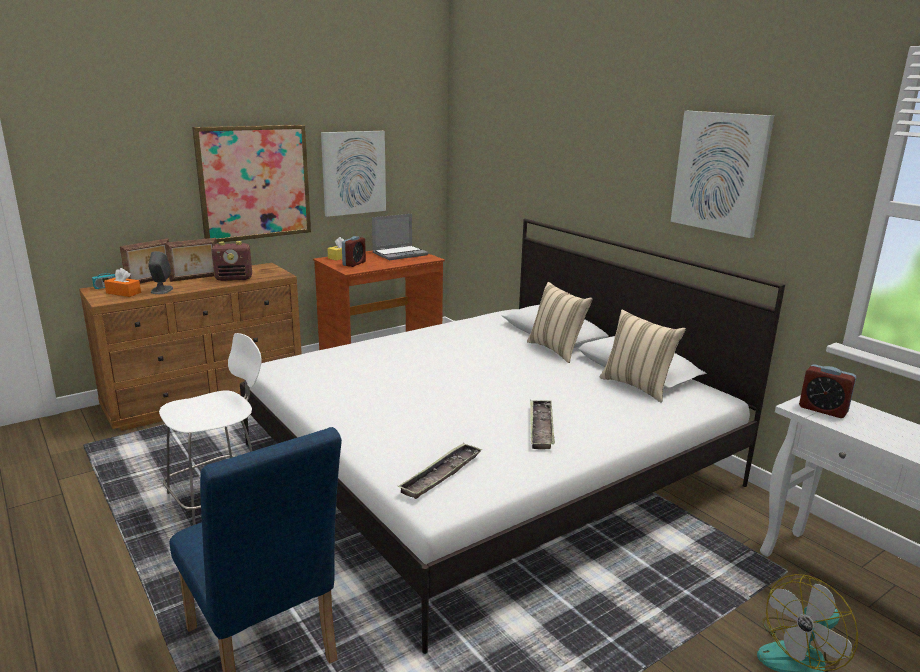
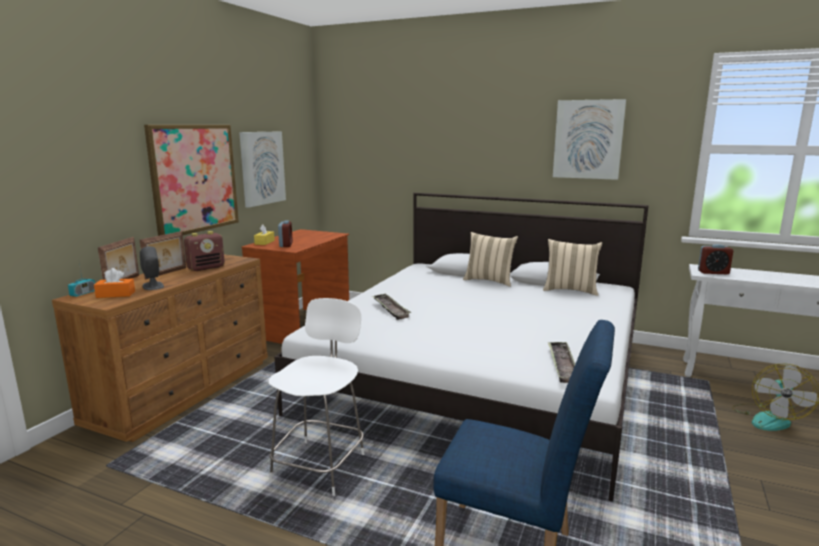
camera: 30 degrees left, 5 degrees down
laptop [372,214,428,260] -> none
tray [530,400,555,449] -> tray moved to [372,294,411,320]

